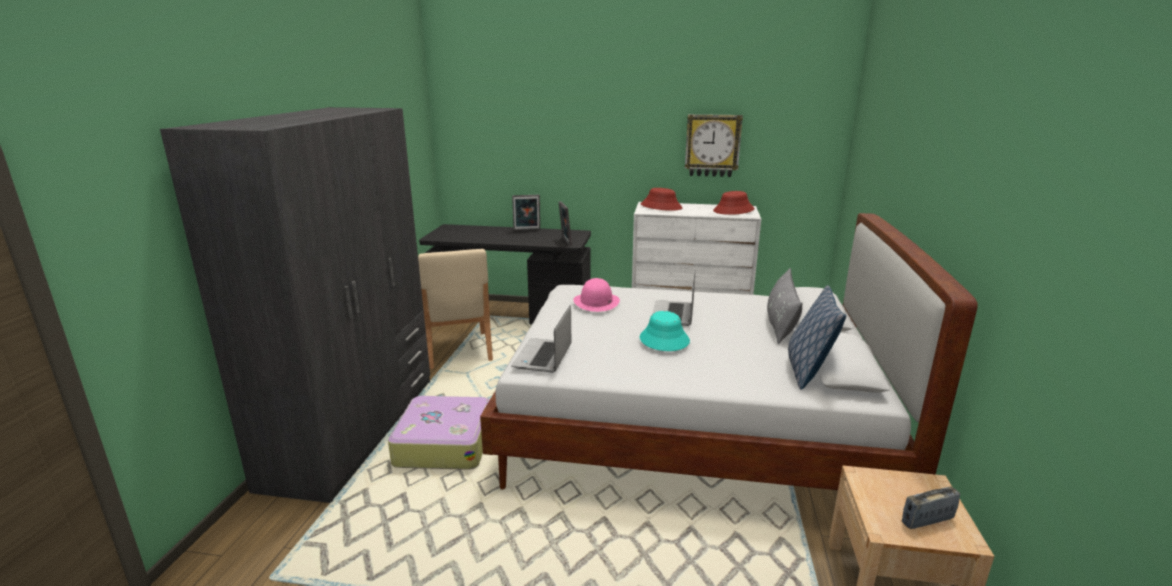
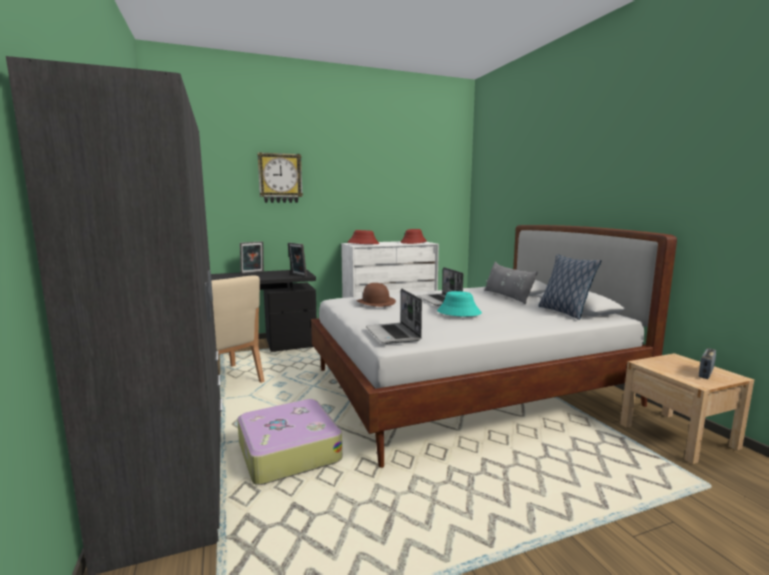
camera: 30 degrees left, 10 degrees down
pink hat [573,278,620,312] -> brown hat [357,283,396,307]
wall clock [685,114,743,177] -> wall clock moved to [257,152,303,203]

